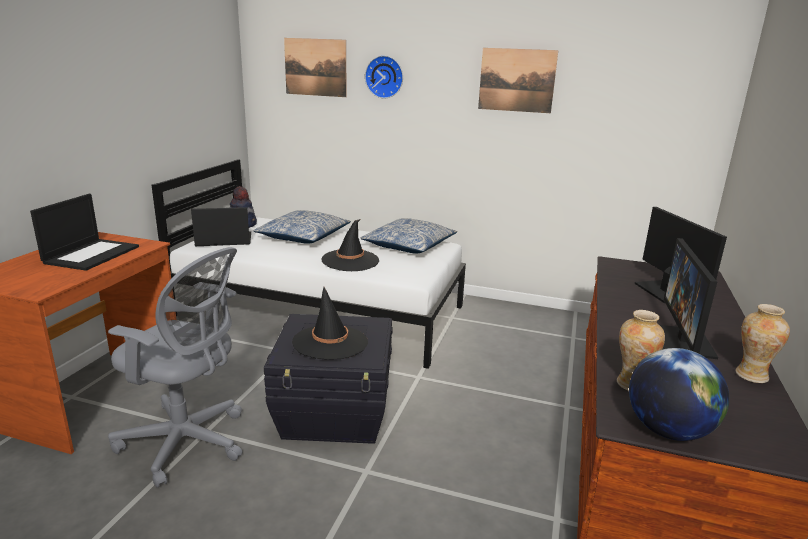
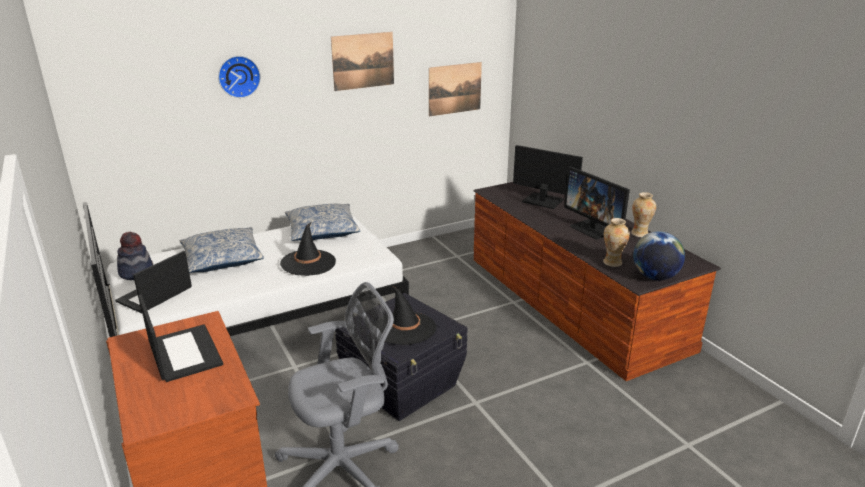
camera: 45 degrees left, 5 degrees up
picture [284,38,346,97] -> picture moved to [429,62,482,117]

